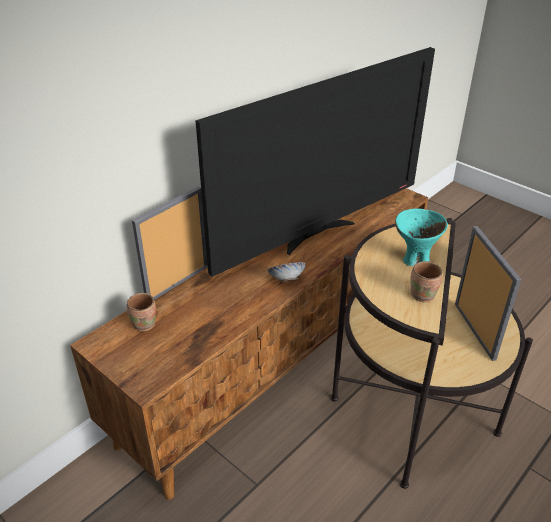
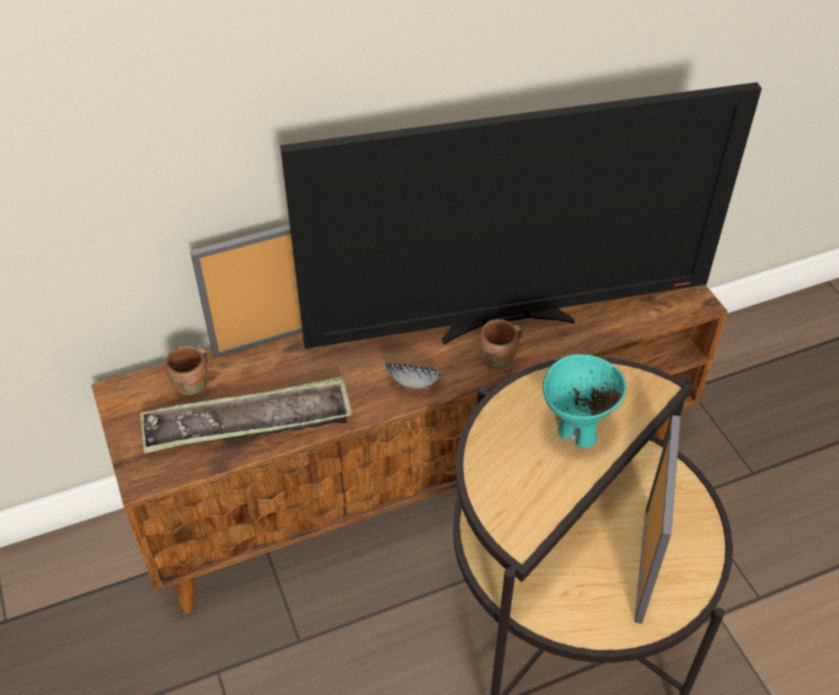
camera: 25 degrees right, 10 degrees up
brown mug [410,261,443,303] -> brown mug moved to [479,319,523,371]
none -> tray [140,376,352,453]

